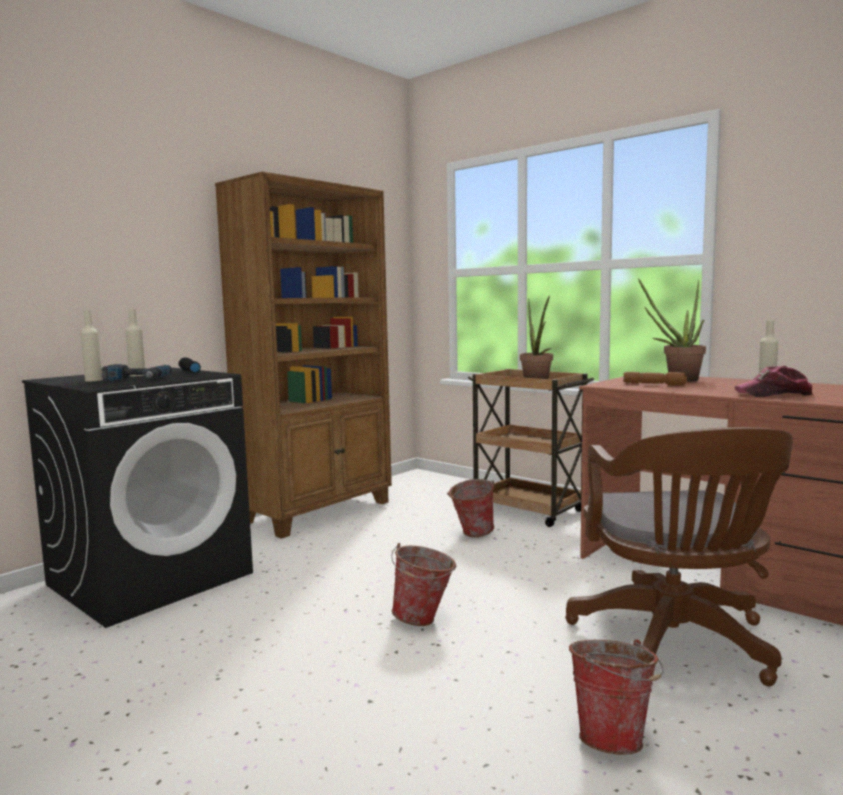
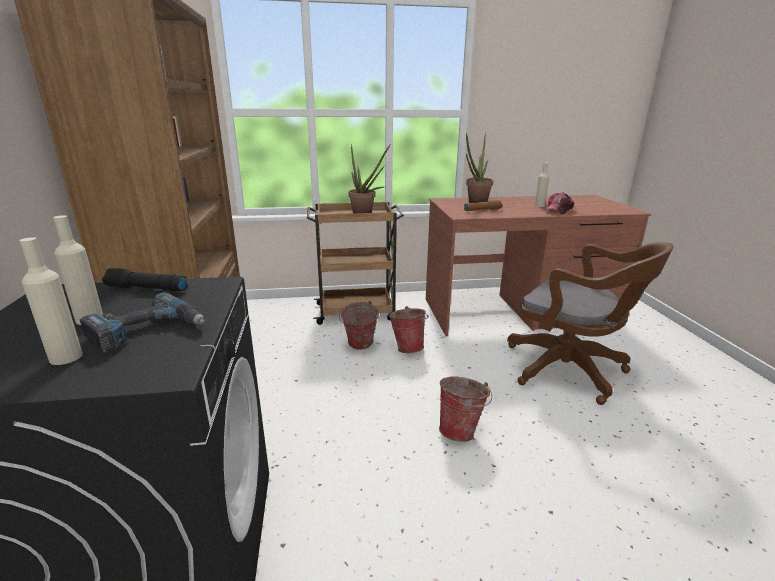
camera: 50 degrees left, 15 degrees up
bucket [569,639,664,755] -> bucket moved to [389,306,429,353]

